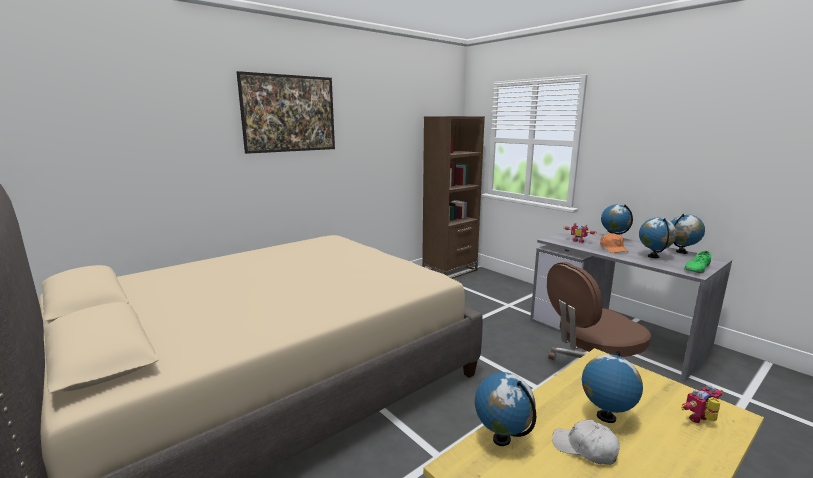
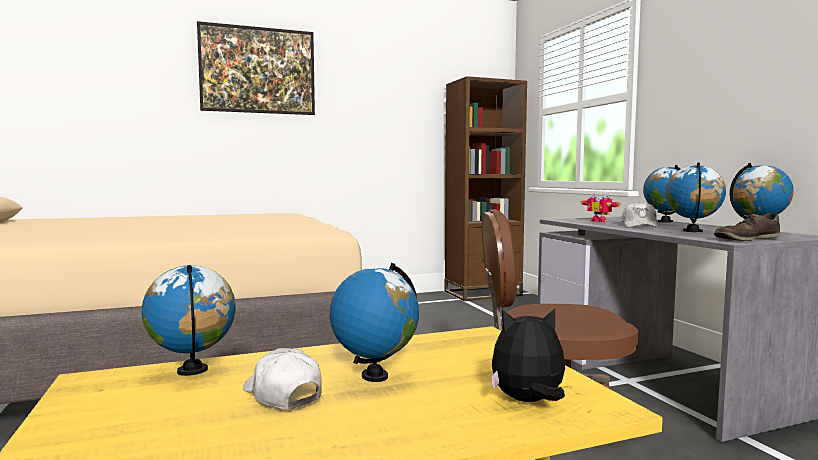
camera: 20 degrees right, 10 degrees down
orange cap [600,233,628,253] -> white cap [622,201,659,228]
toy robot [681,385,723,423] -> plush toy [491,309,565,402]
green shoe [684,251,711,273] -> brown shoe [714,213,780,241]

